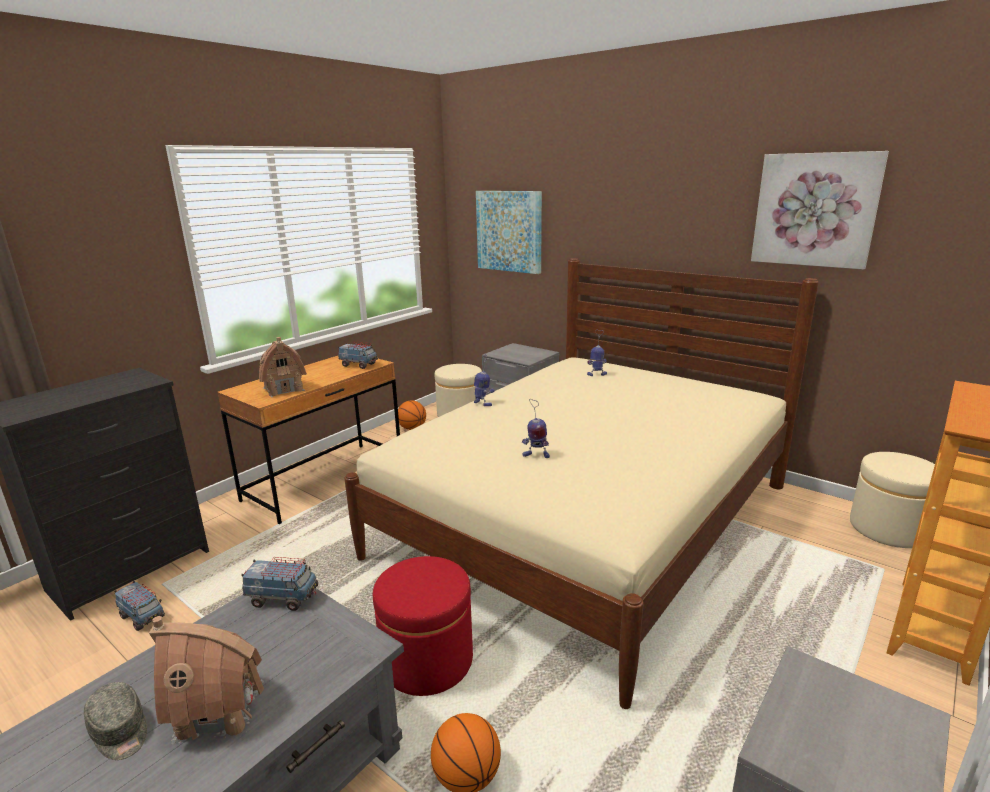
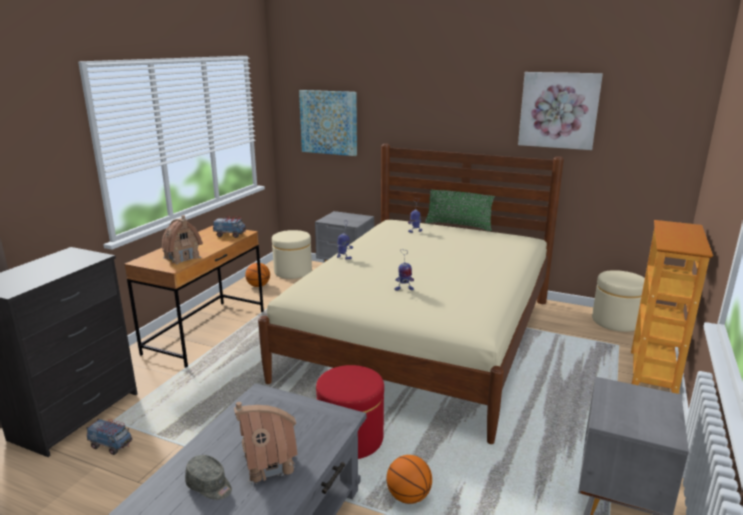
camera: 15 degrees left, 0 degrees up
toy truck [241,557,318,611] -> none
none -> green pillow [425,189,495,231]

